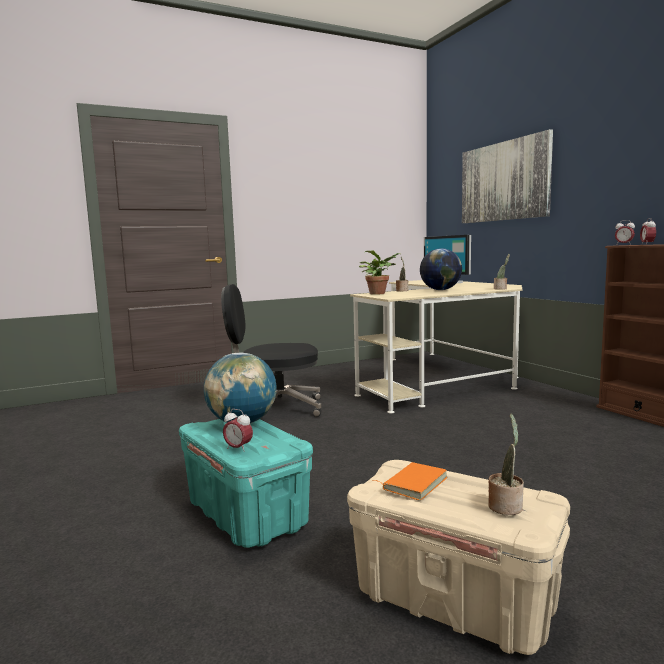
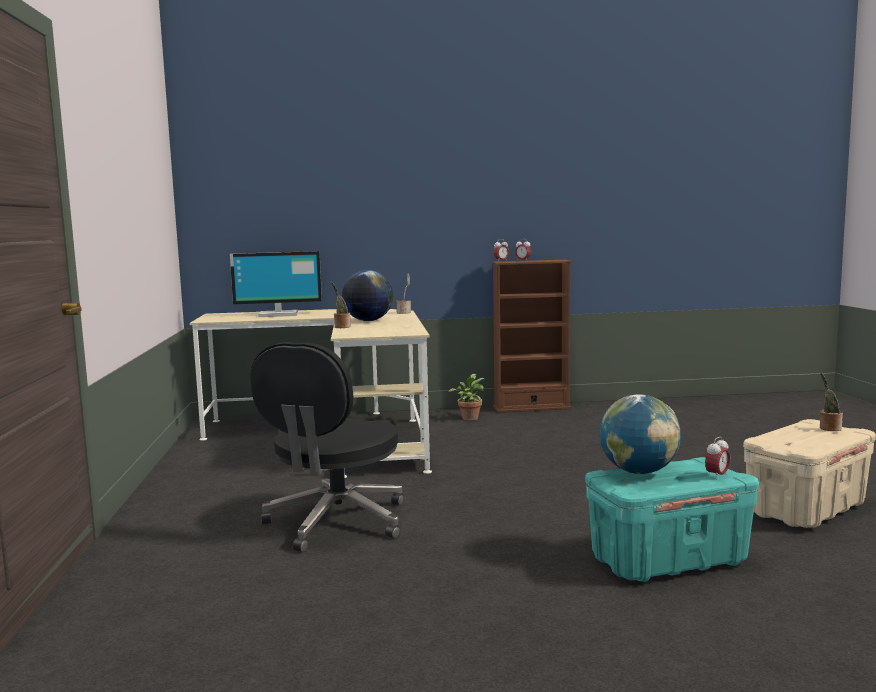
camera: 70 degrees left, 0 degrees up
potted plant [359,250,401,295] -> potted plant moved to [448,374,485,420]
orange book [372,462,447,500] -> none
picture [462,129,553,223] -> none

